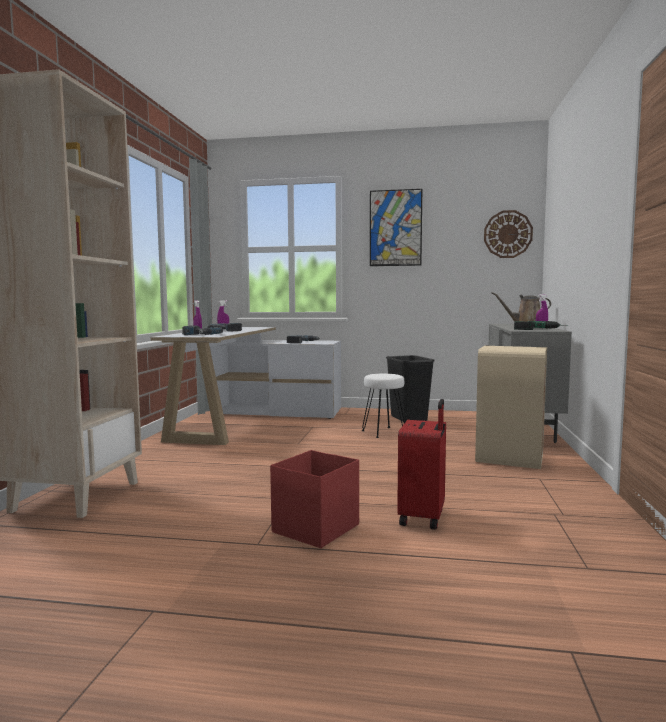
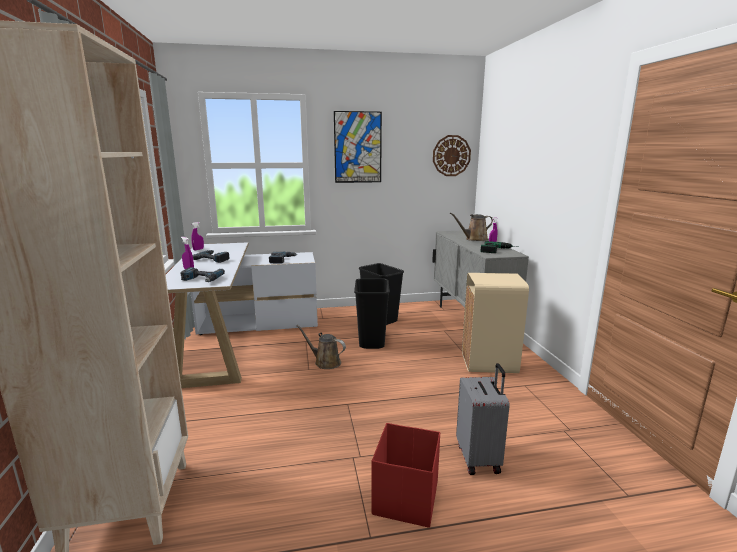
camera: 20 degrees left, 10 degrees up
white stool [362,374,405,438] -> black trash can [354,278,390,349]
red suitcase [397,399,446,530] -> grey suitcase [456,363,510,475]
none -> brown watering can [297,325,346,369]

